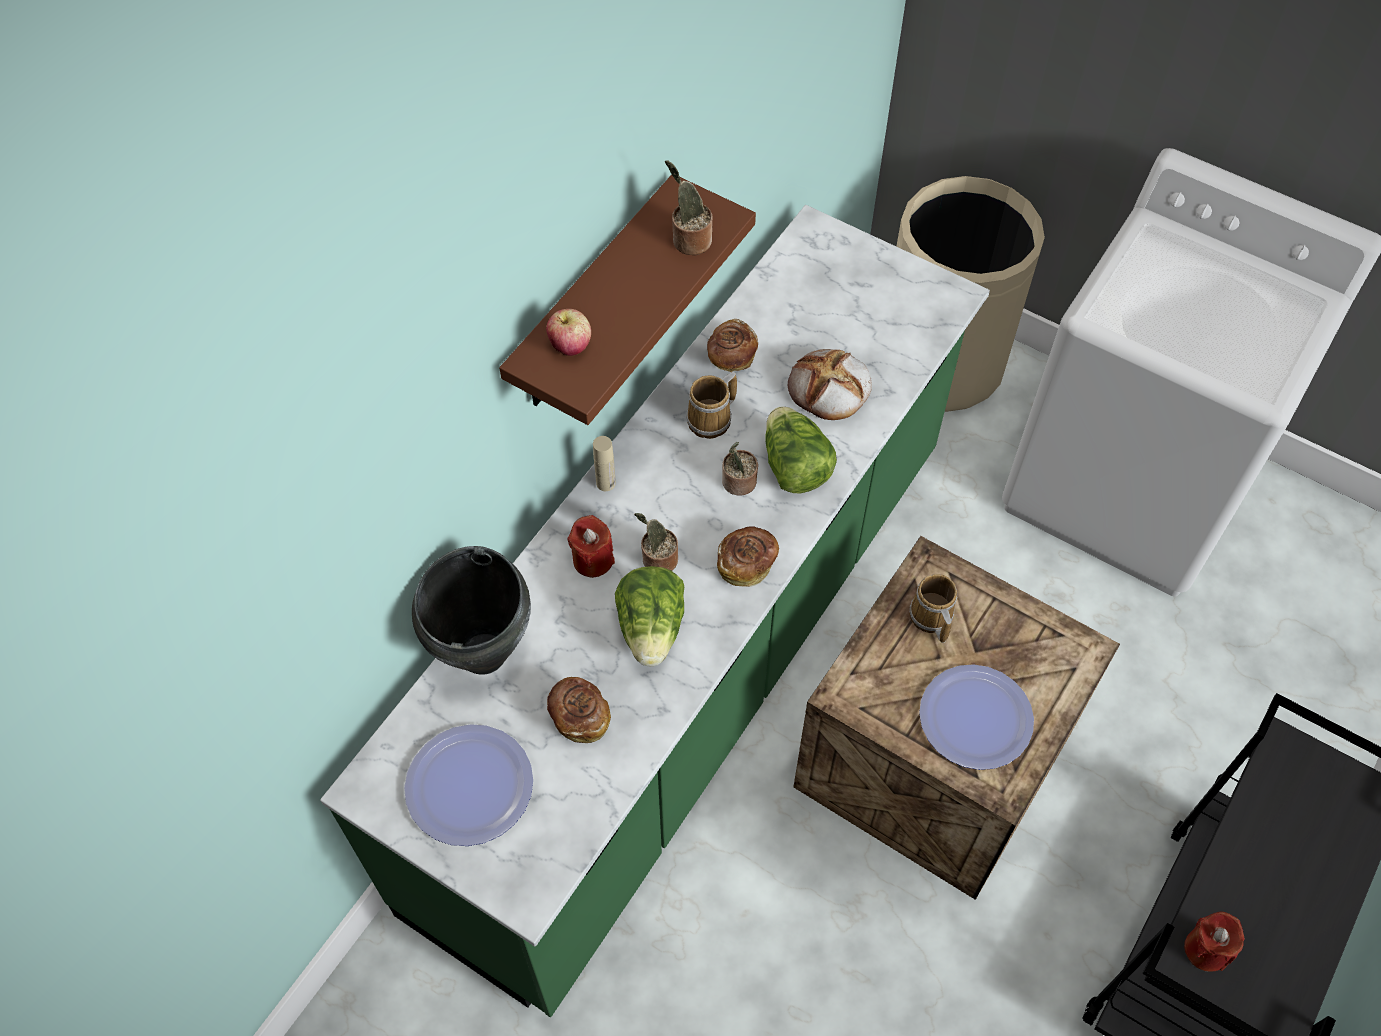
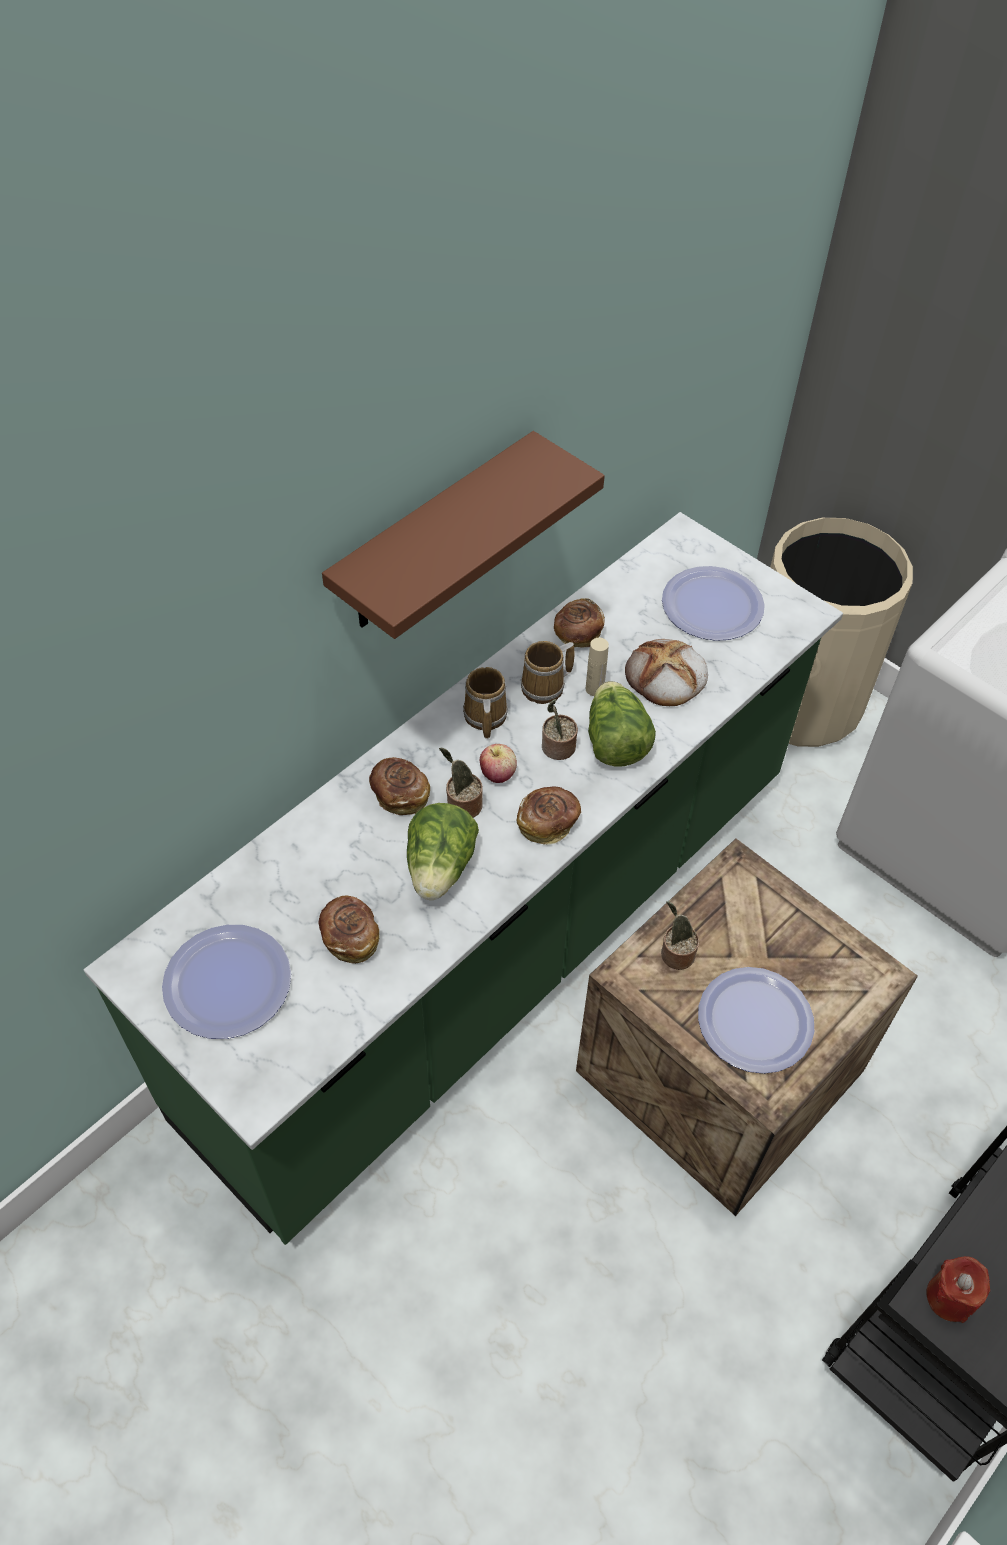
camera: 10 degrees right, 5 degrees down
black cooking pot [412,546,531,675] -> none
apple [546,309,591,356] -> apple moved to [480,744,517,783]
red candle [567,515,615,578] -> bread [369,757,430,815]
beige bottle [593,436,616,491] -> beige bottle moved to [586,638,609,696]
potted plant [665,161,712,255] -> potted plant moved to [661,901,699,970]
mug [910,574,957,643] -> mug moved to [463,667,508,739]
none -> plate [662,566,765,641]

